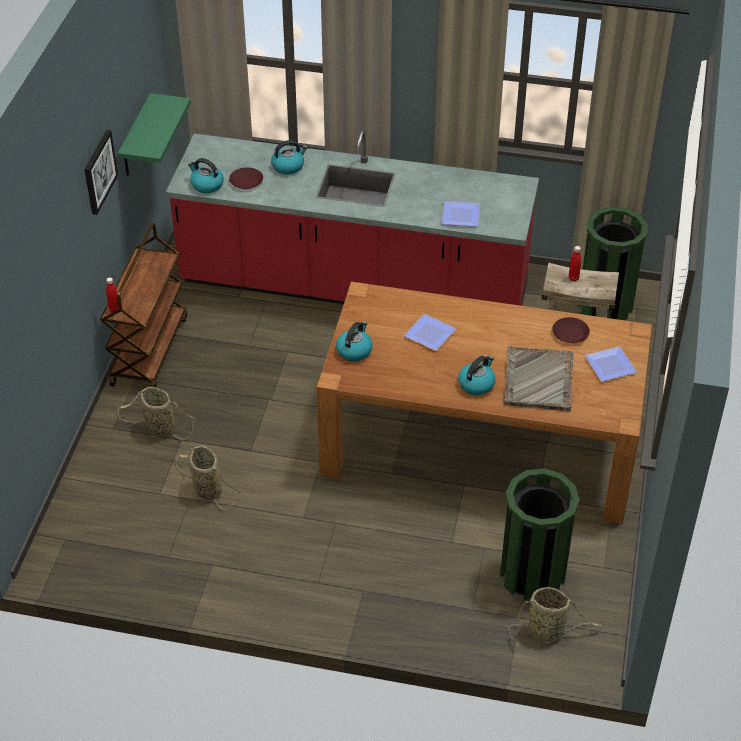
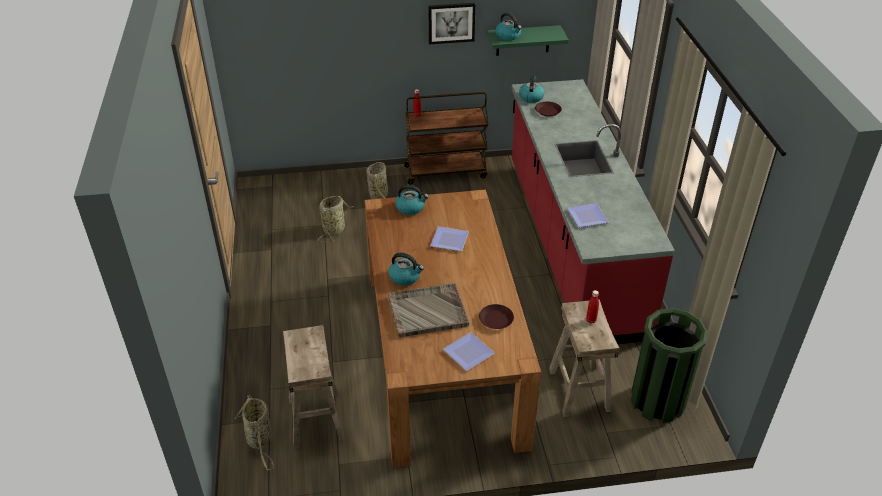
camera: 70 degrees right, 5 degrees down
kettle [271,140,307,175] -> kettle moved to [496,12,522,41]
green trash can [500,468,580,601] -> beige stool [283,325,345,448]

